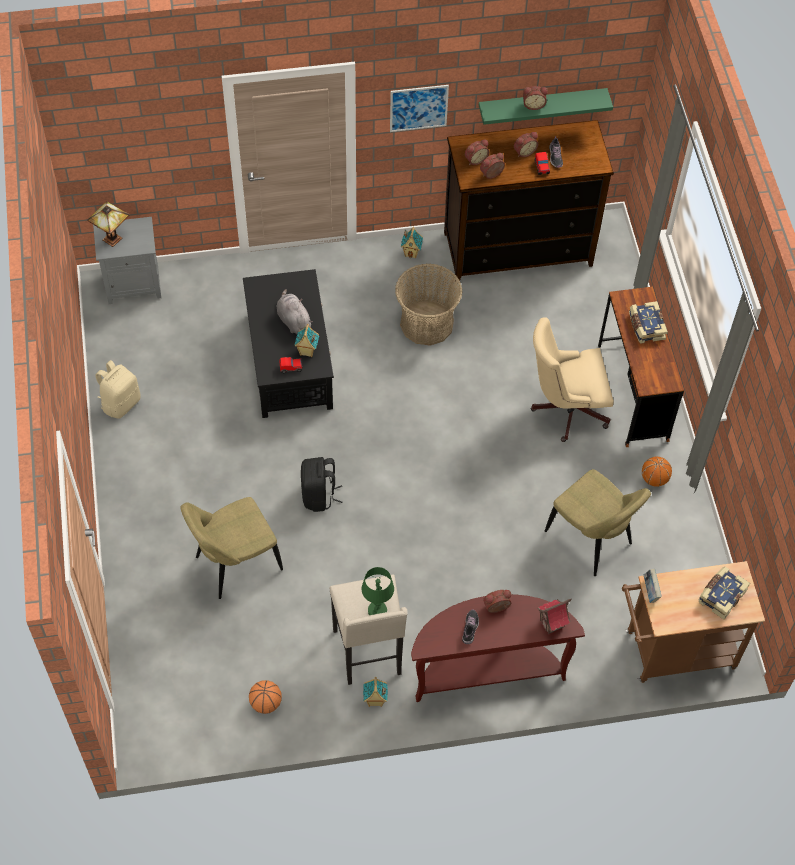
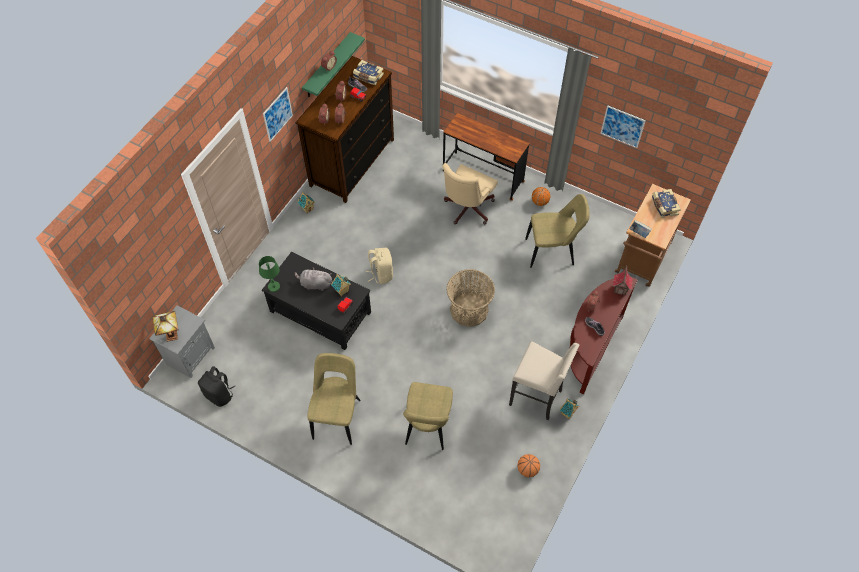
camera: 50 degrees left, 0 degrees up
beige backpack [95,360,141,419] -> beige backpack moved to [365,248,393,284]
black backpack [301,457,342,512] -> black backpack moved to [198,366,235,407]
green table lamp [362,567,394,615] -> green table lamp moved to [259,256,280,292]
basket [395,264,463,346] -> basket moved to [447,269,495,327]
book [629,301,668,344] -> book moved to [353,60,384,85]
none -> beige chair [307,353,361,445]
none -> picture [600,105,646,148]

